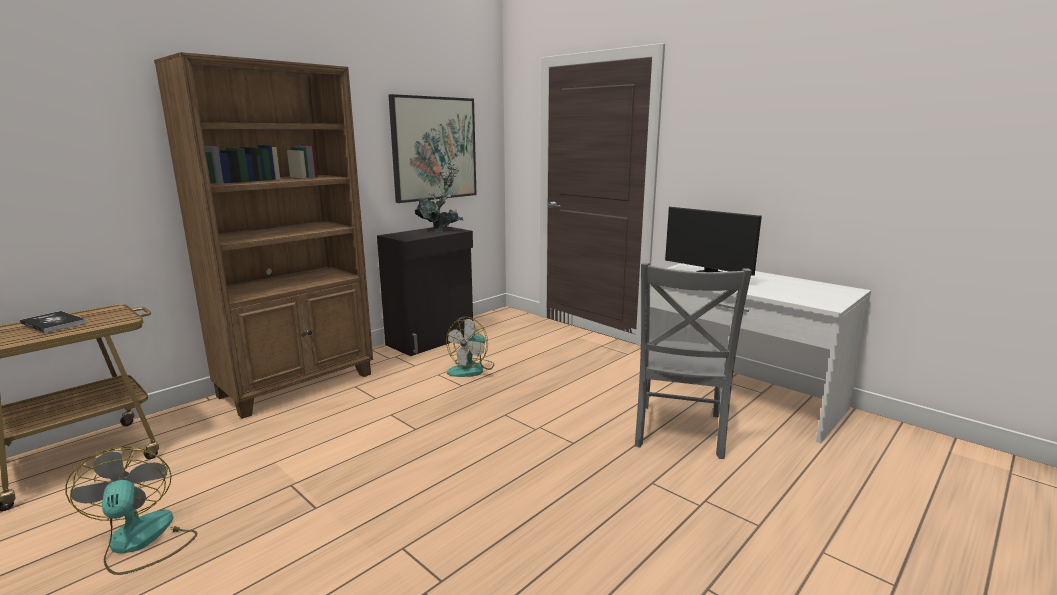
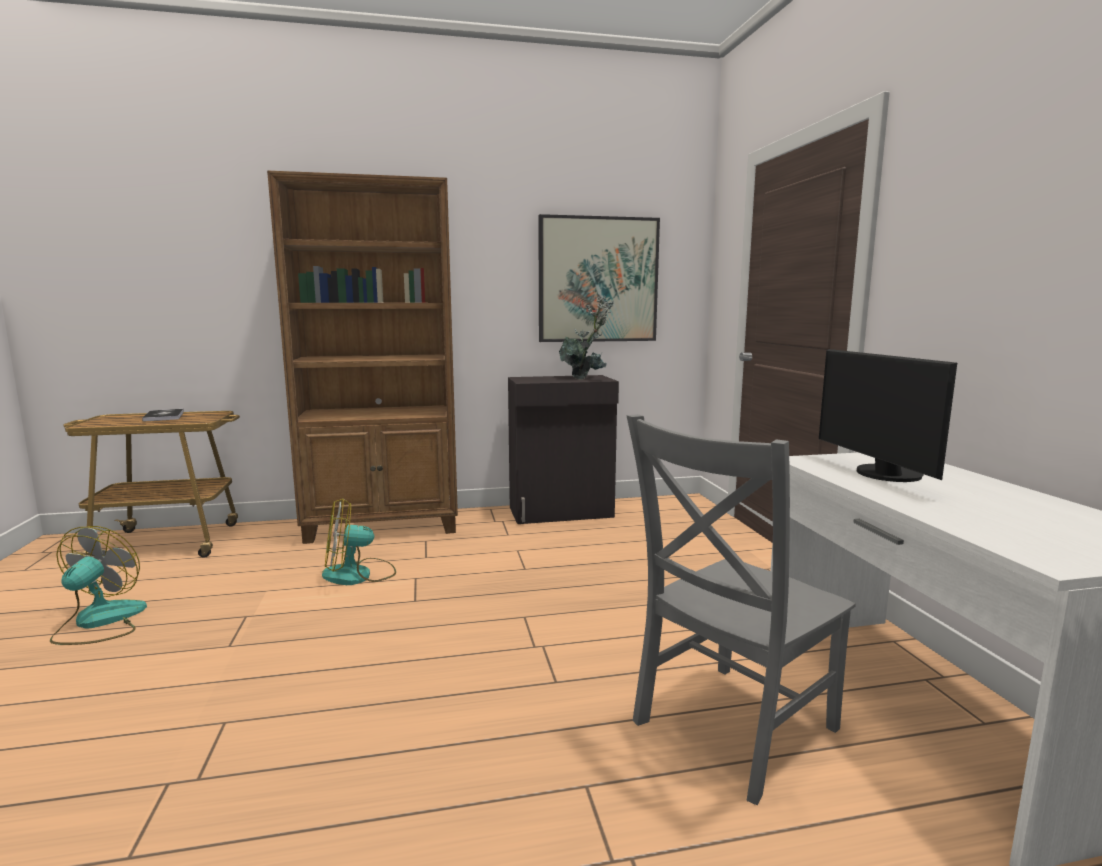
camera: 35 degrees right, 5 degrees down
fan [446,317,494,377] -> fan moved to [322,498,396,585]

